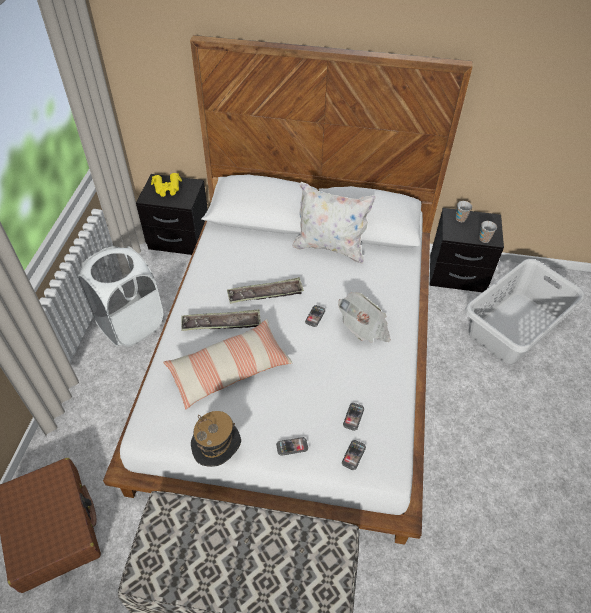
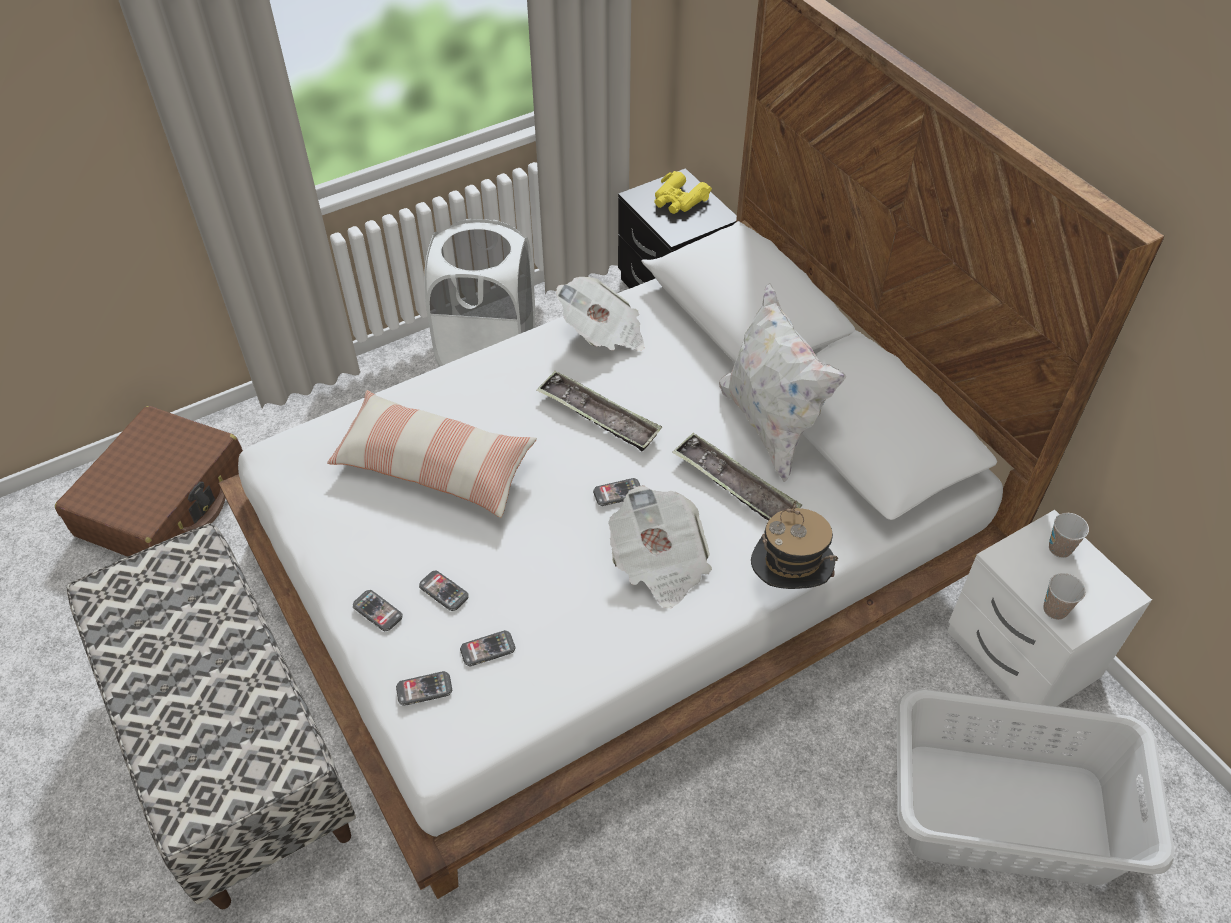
camera: 50 degrees right, 0 degrees up
tray [181,309,261,331] -> tray moved to [672,433,802,520]
hat [191,411,241,467] -> hat moved to [751,501,838,589]
black nightstand [430,208,504,292] -> white nightstand [947,510,1152,707]
none -> phone [419,571,469,611]
none -> newspaper [556,277,645,351]

